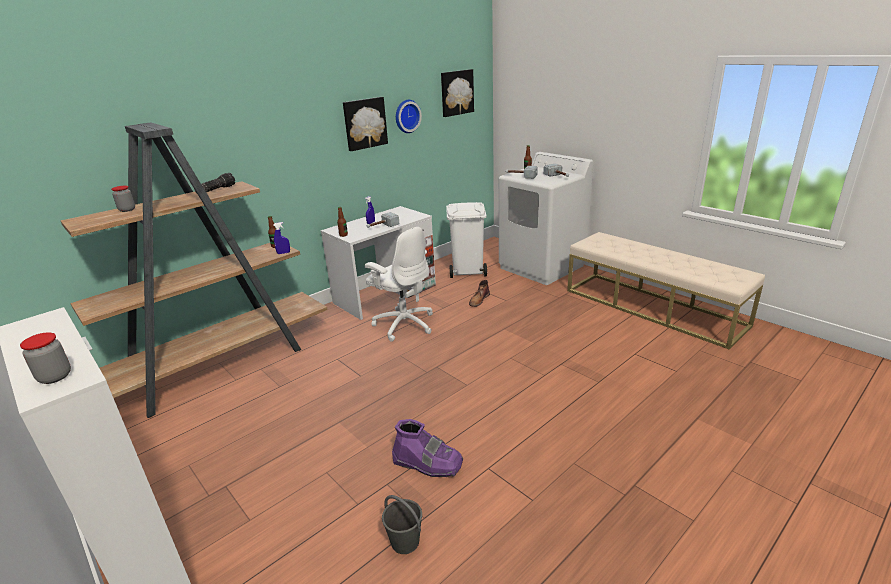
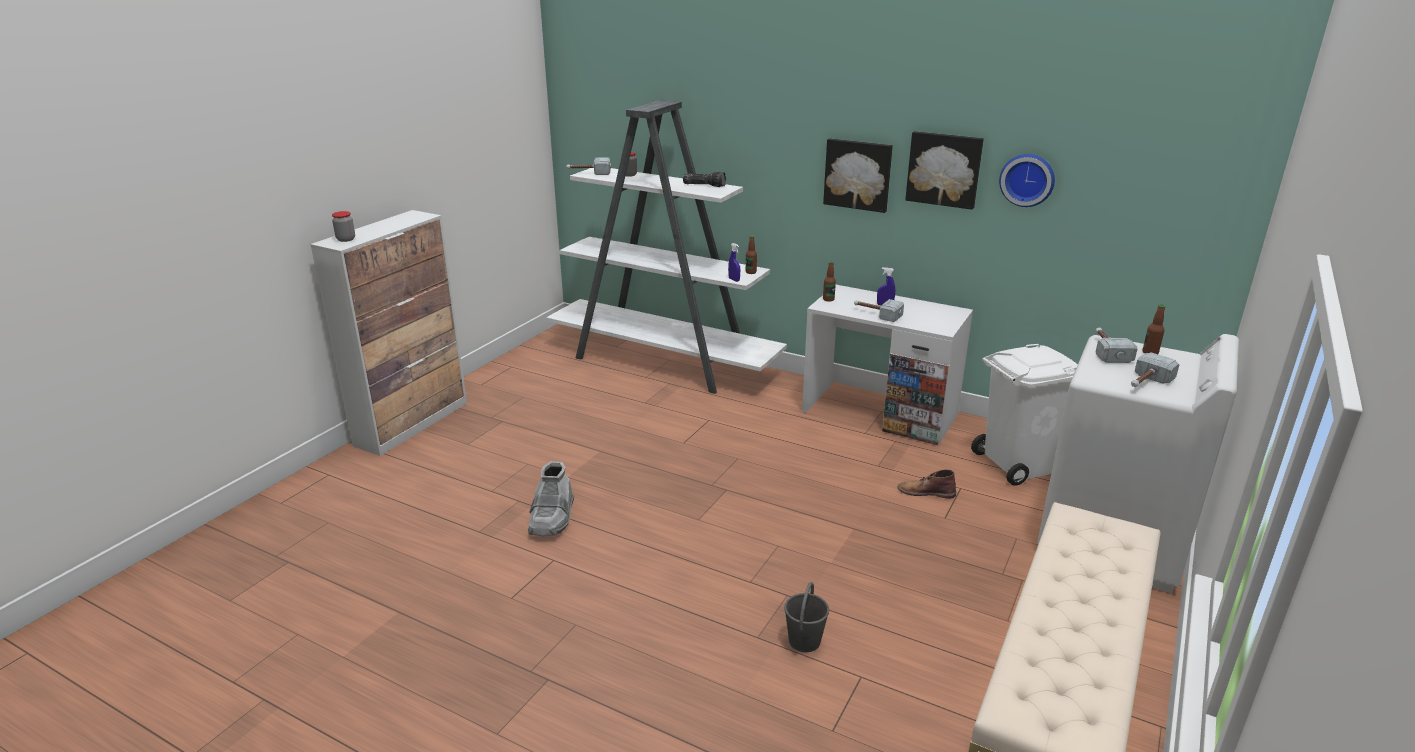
camera: 70 degrees right, 0 degrees up
brown bookcase [61,122,328,418] -> white bookcase [546,100,787,394]
white office chair [365,227,433,342] -> none
grey bucket [382,495,422,554] -> grey bucket moved to [784,582,829,652]
purple boot [392,419,463,477] -> grey boot [528,461,574,536]
picture [441,69,474,117] -> picture moved to [823,138,893,213]
none -> hammer [566,157,611,175]

